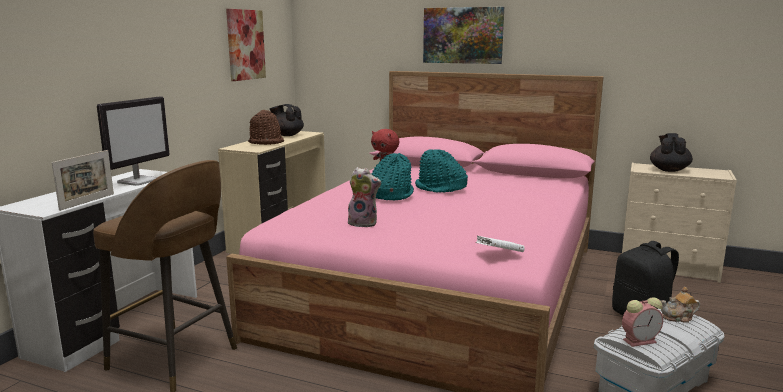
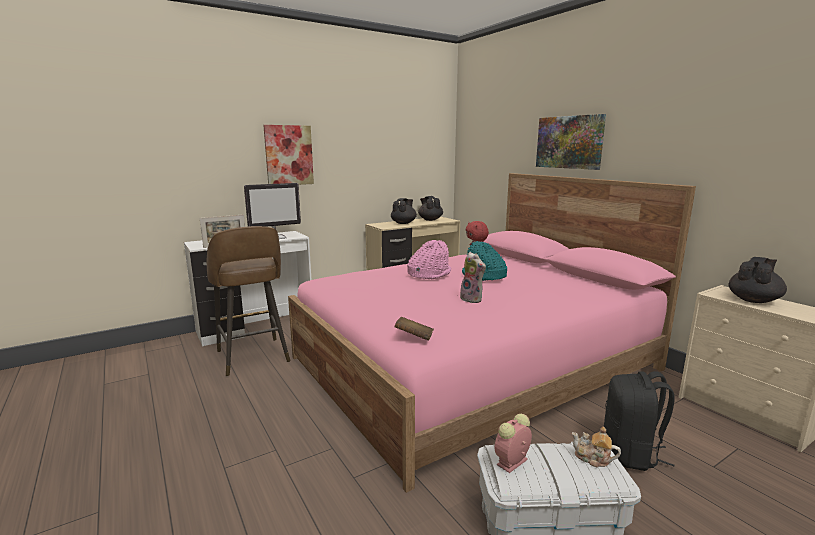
camera: 35 degrees right, 0 degrees up
picture [226,9,266,81] -> picture moved to [263,125,314,185]
brown hat [248,110,284,145] -> black teapot [391,198,417,224]
plush toy [348,167,381,228] -> plush toy moved to [459,252,486,303]
turquoise hat [371,153,414,200] -> pink hat [407,240,451,279]
white book [476,236,525,252] -> brown book [394,317,434,341]
alarm clock [622,297,663,347] -> alarm clock turned 120 degrees clockwise [495,414,532,473]

